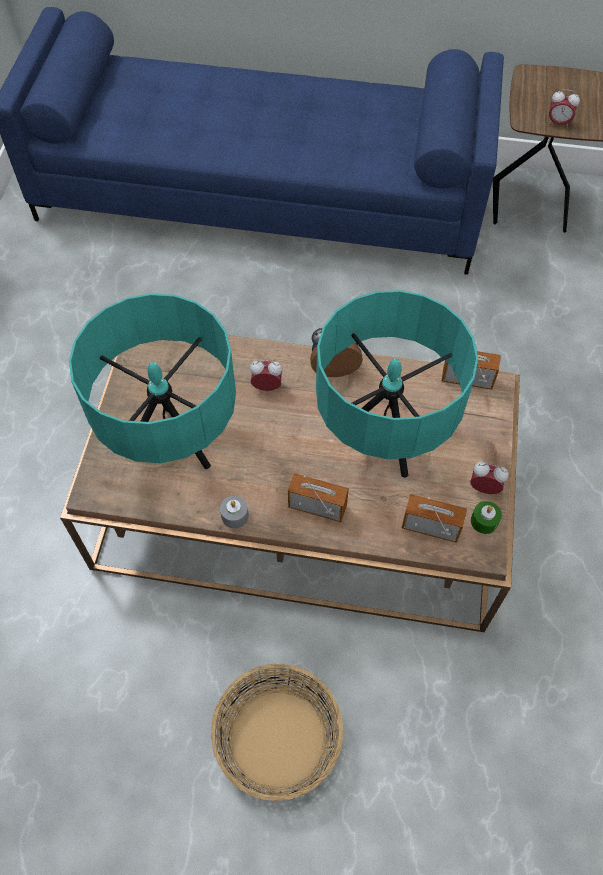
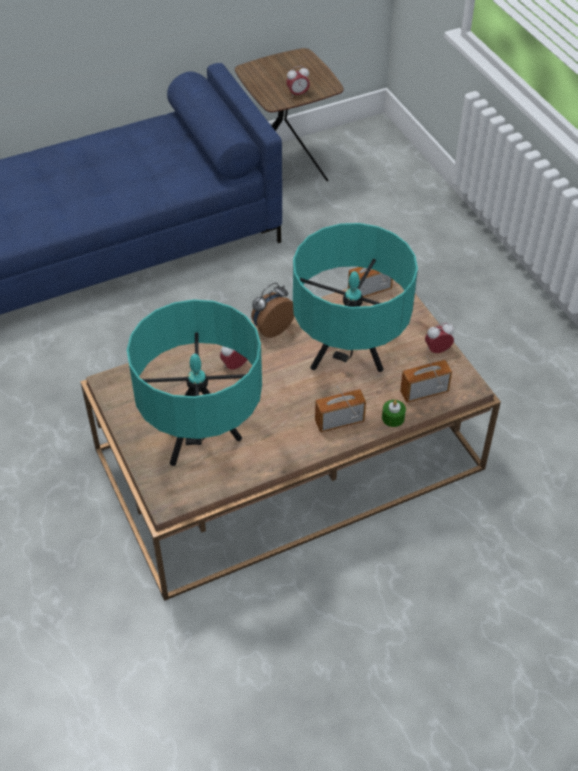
camera: 35 degrees left, 10 degrees down
basket [211,664,343,801] -> none
grey candle [220,496,249,528] -> none
green candle [471,501,502,534] -> green candle moved to [382,400,406,427]

